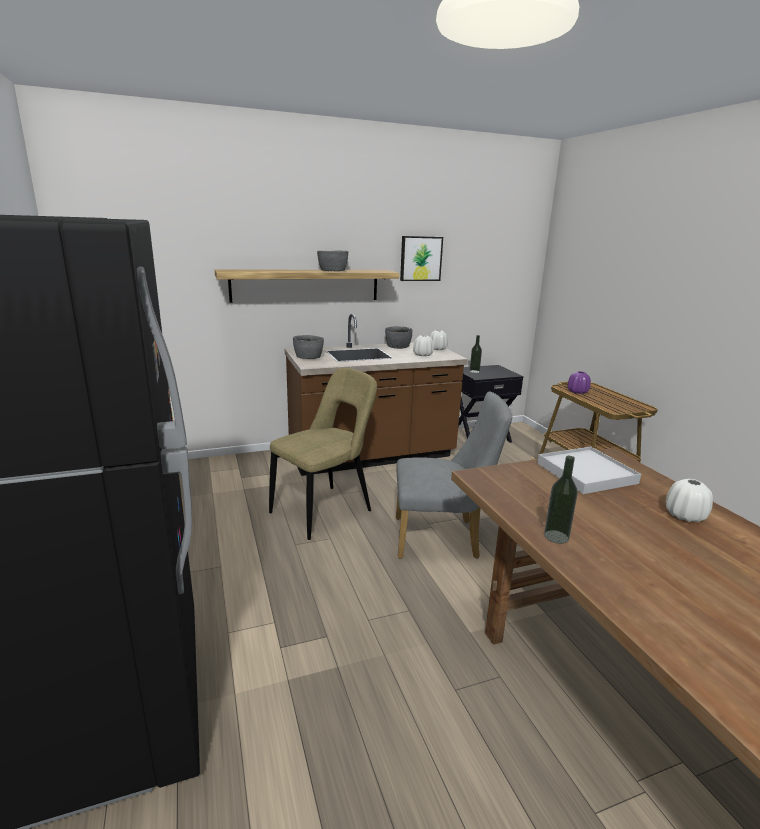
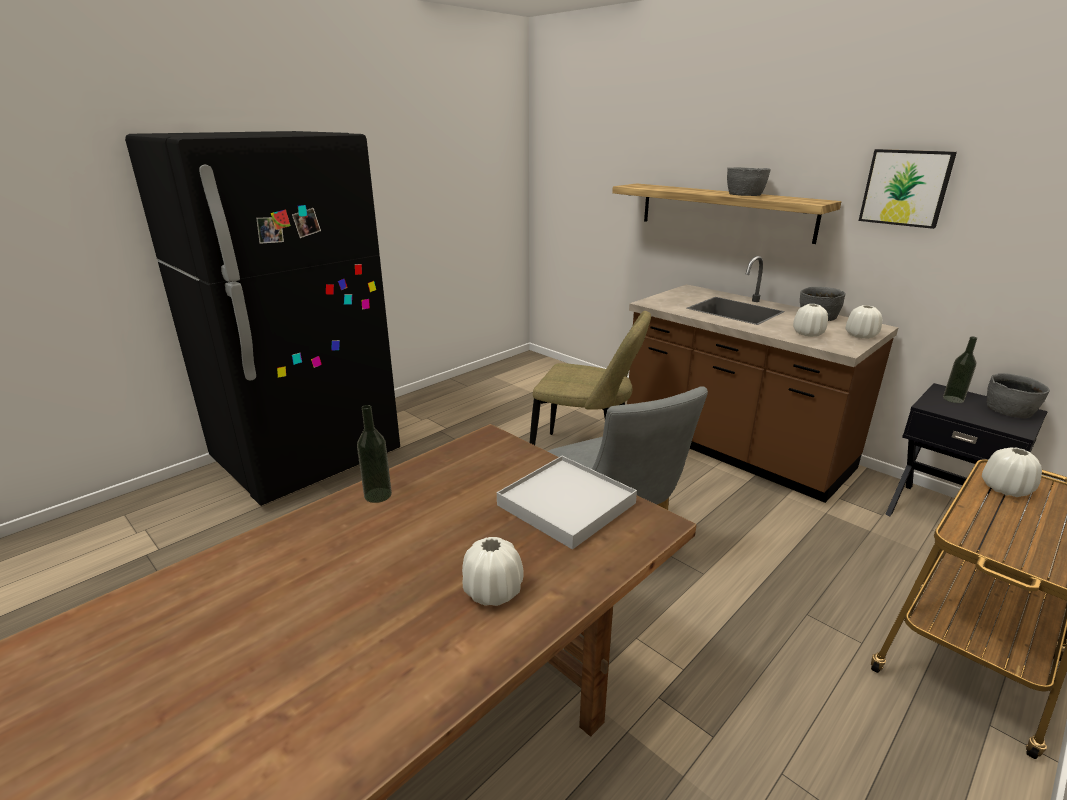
camera: 65 degrees right, 5 degrees up
grey bowl [293,335,324,359] -> grey bowl moved to [987,373,1050,418]
purple vase [567,371,591,394] -> white vase [982,447,1042,497]

